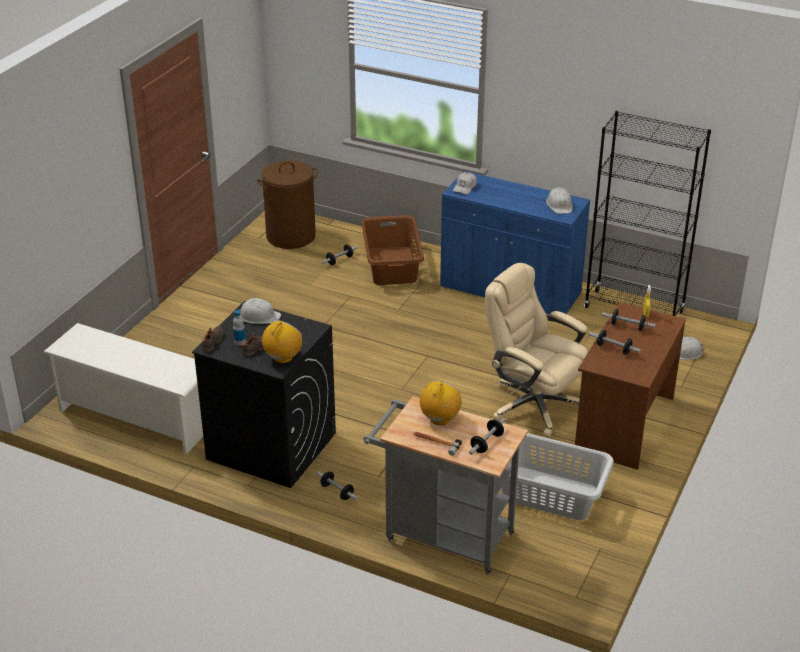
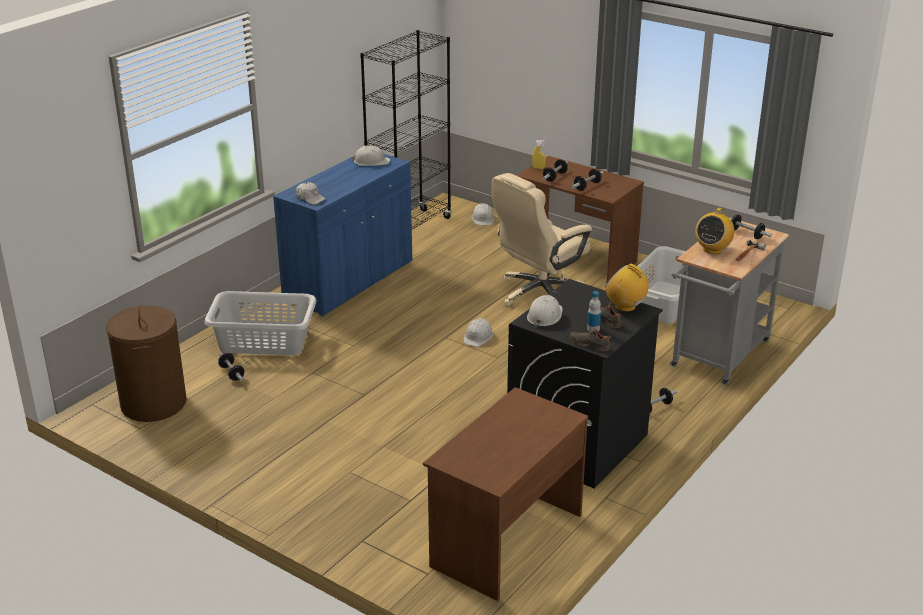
camera: 80 degrees left, 5 degrees down
white shoe rack [43,323,203,454] -> brown desk [423,387,588,601]
brown laundry basket [362,215,424,285] -> grey laundry basket [204,291,316,355]
radio [420,381,461,425] -> radio turned 90 degrees counterclockwise [695,208,734,254]
none -> white hard hat [463,318,493,347]

